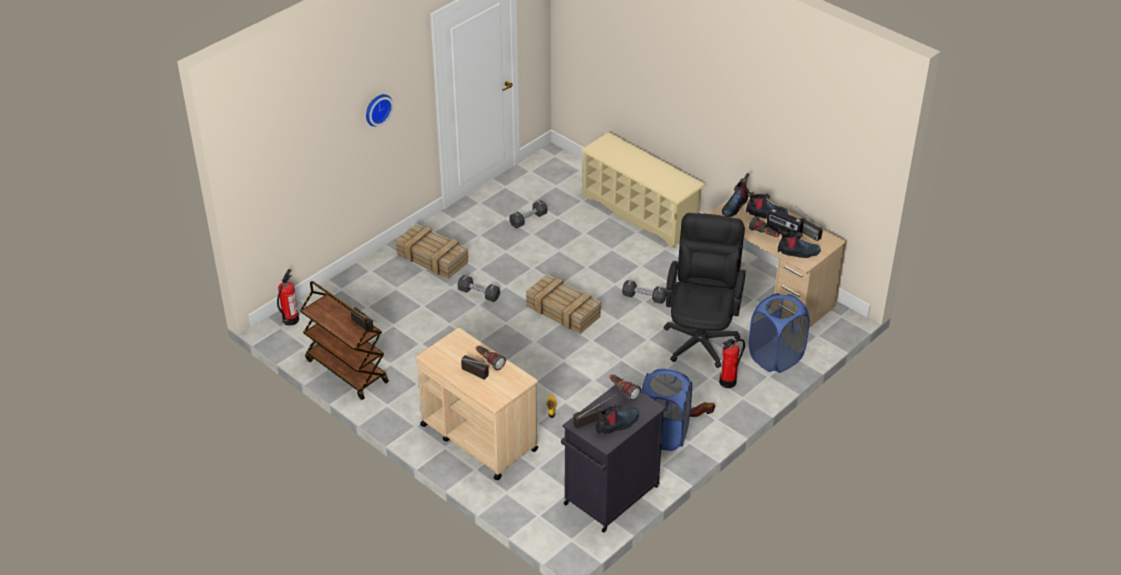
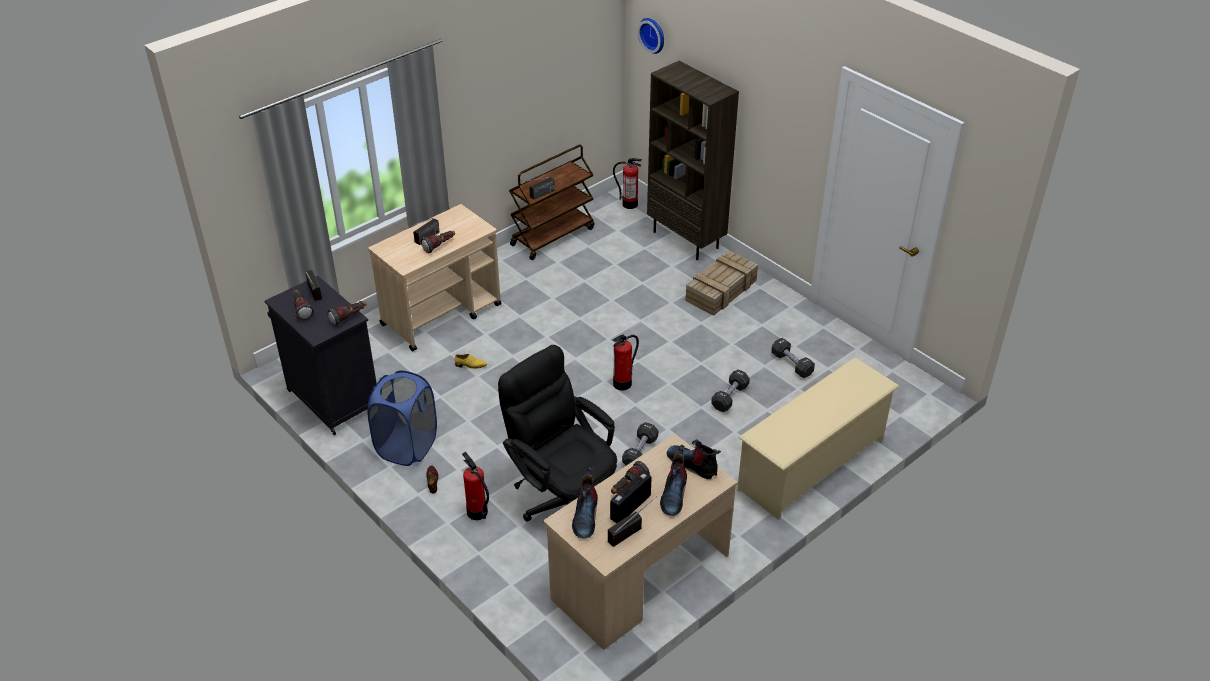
camera: 95 degrees right, 0 degrees up
wall clock [366,94,394,127] -> wall clock moved to [638,18,664,54]
black dumbbell [458,275,500,302] -> black dumbbell moved to [711,370,750,412]
crate [526,274,601,334] -> fire extinguisher [612,335,639,390]
boot [595,404,639,434] -> flashlight [294,290,314,320]
black office chair [664,213,746,368] -> black office chair turned 150 degrees counterclockwise [498,345,617,522]
blue laundry basket [749,293,810,373] -> none
none -> brown bookcase [647,61,739,260]

